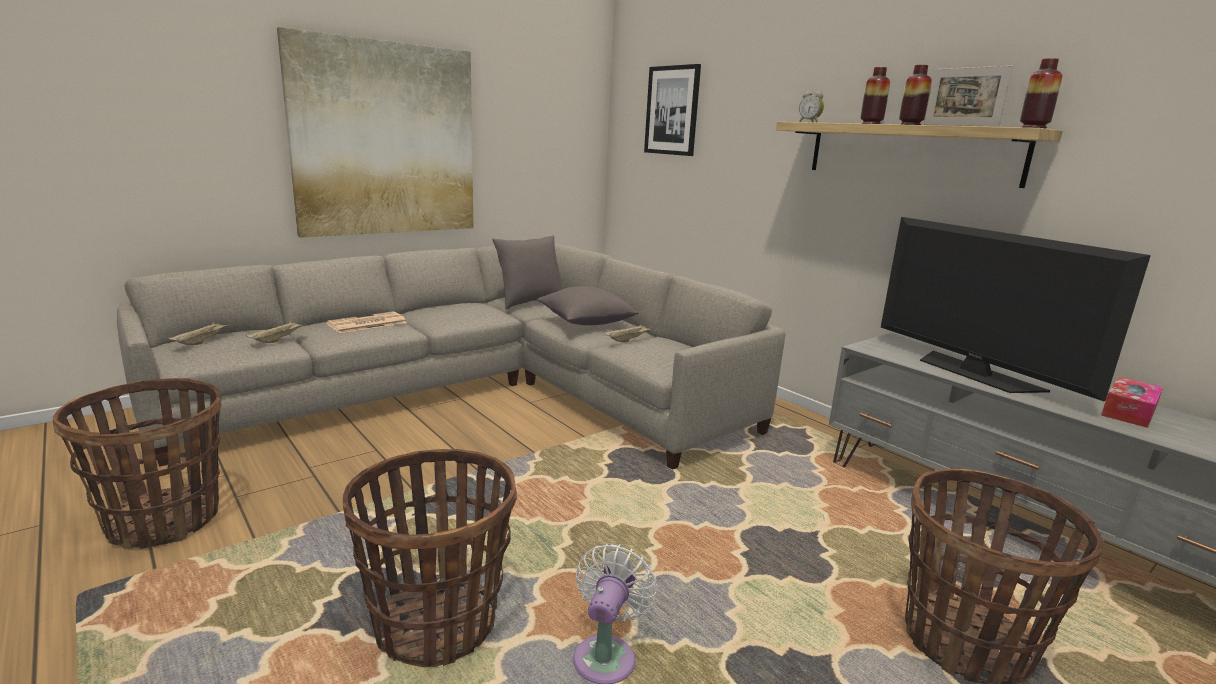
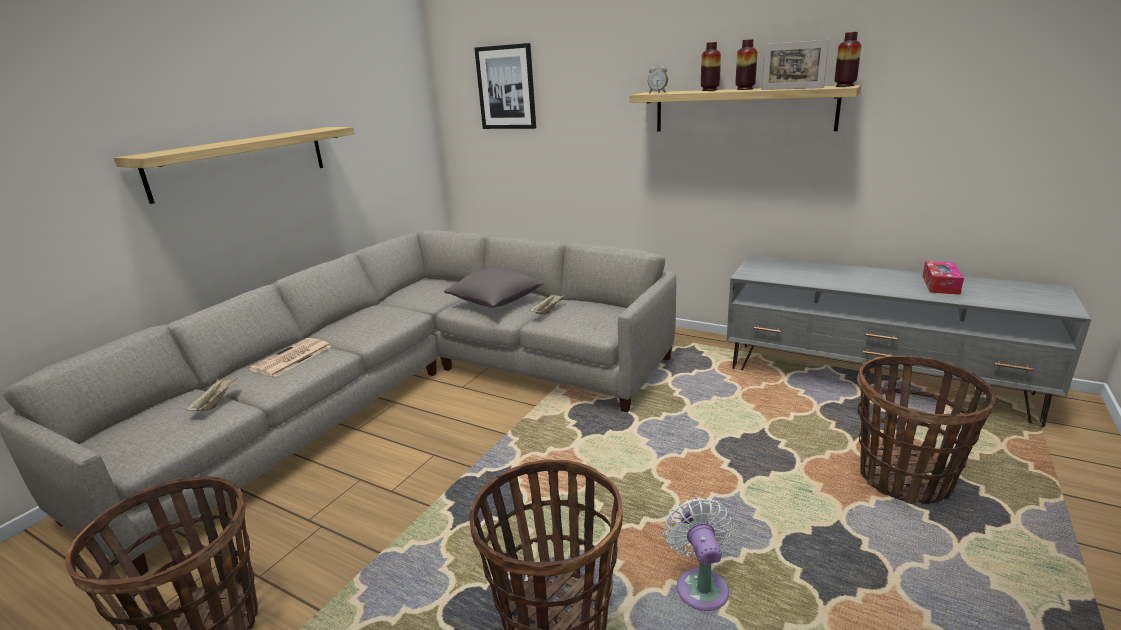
camera: 20 degrees left, 5 degrees up
beige tray [168,322,231,345] -> none
picture [277,27,473,238] -> shelf [114,127,355,204]
grey pillow [492,236,562,309] -> none
television [881,217,1151,401] -> none

